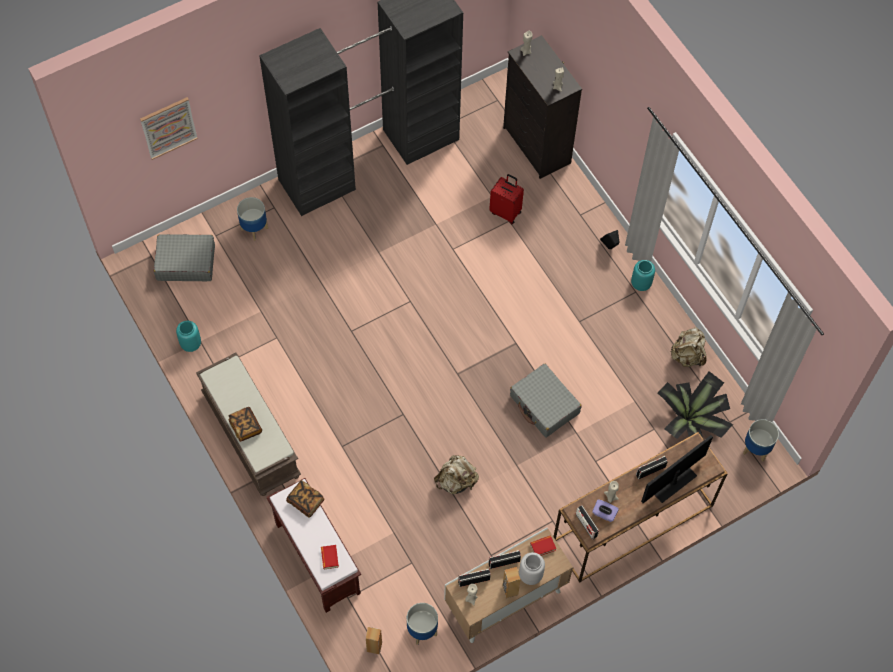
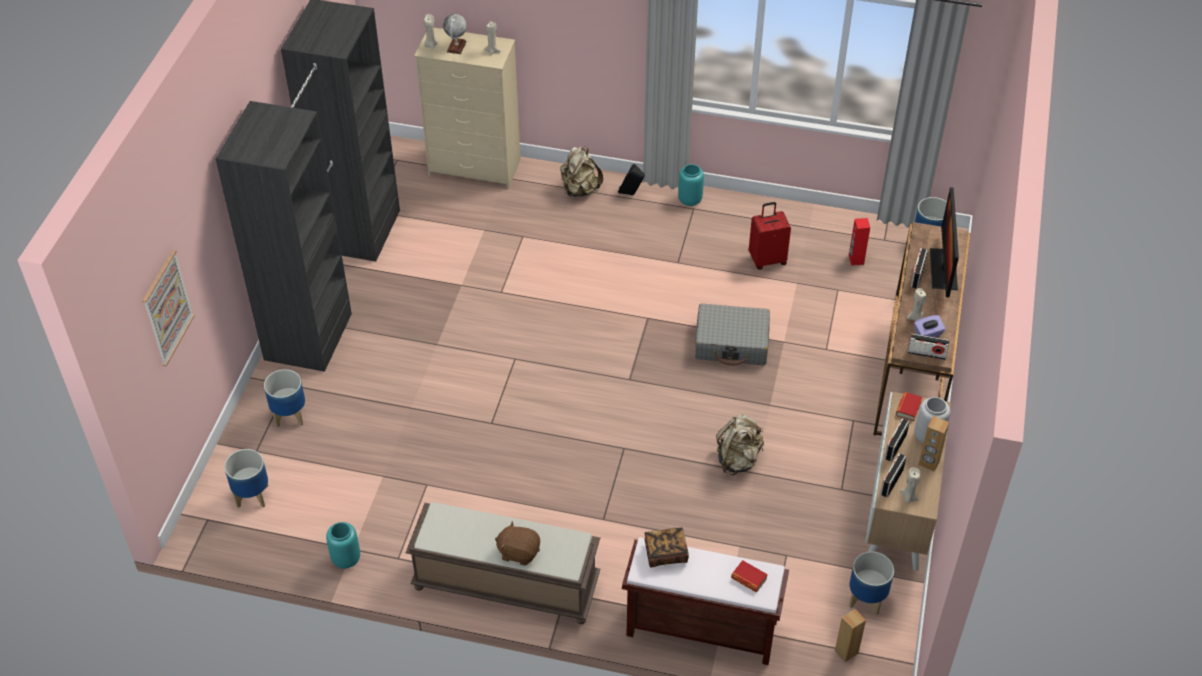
camera: 45 degrees left, 15 degrees down
grey suitcase [154,234,215,281] -> planter [224,449,268,508]
book [229,407,262,442] -> brown plush toy [495,521,540,566]
red suitcase [489,174,524,224] -> red suitcase moved to [749,202,791,270]
black dresser [503,35,582,179] -> beige dresser [414,28,521,189]
potted plant [658,371,733,439] -> red speaker [849,218,870,265]
beige backpack [670,327,706,367] -> beige backpack moved to [560,147,603,197]
none -> globe [443,14,467,54]

